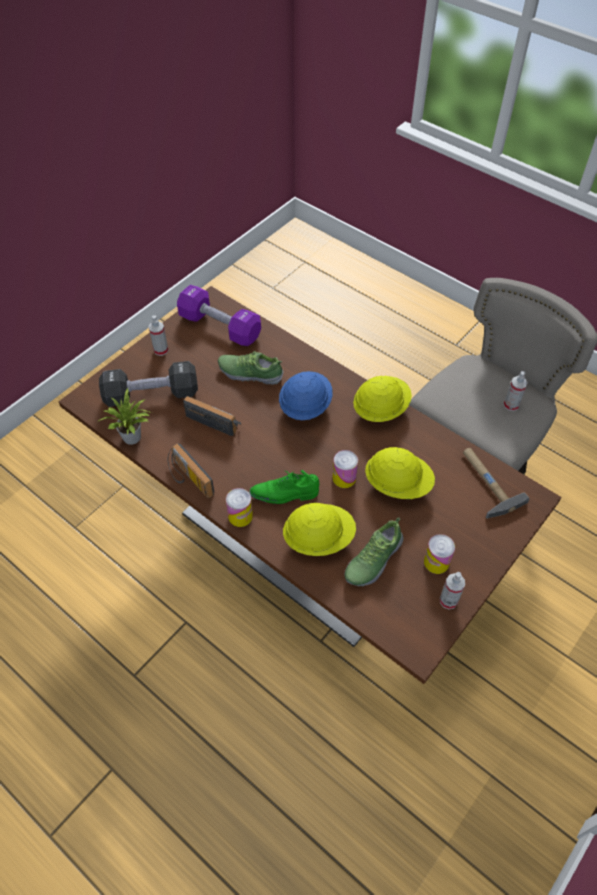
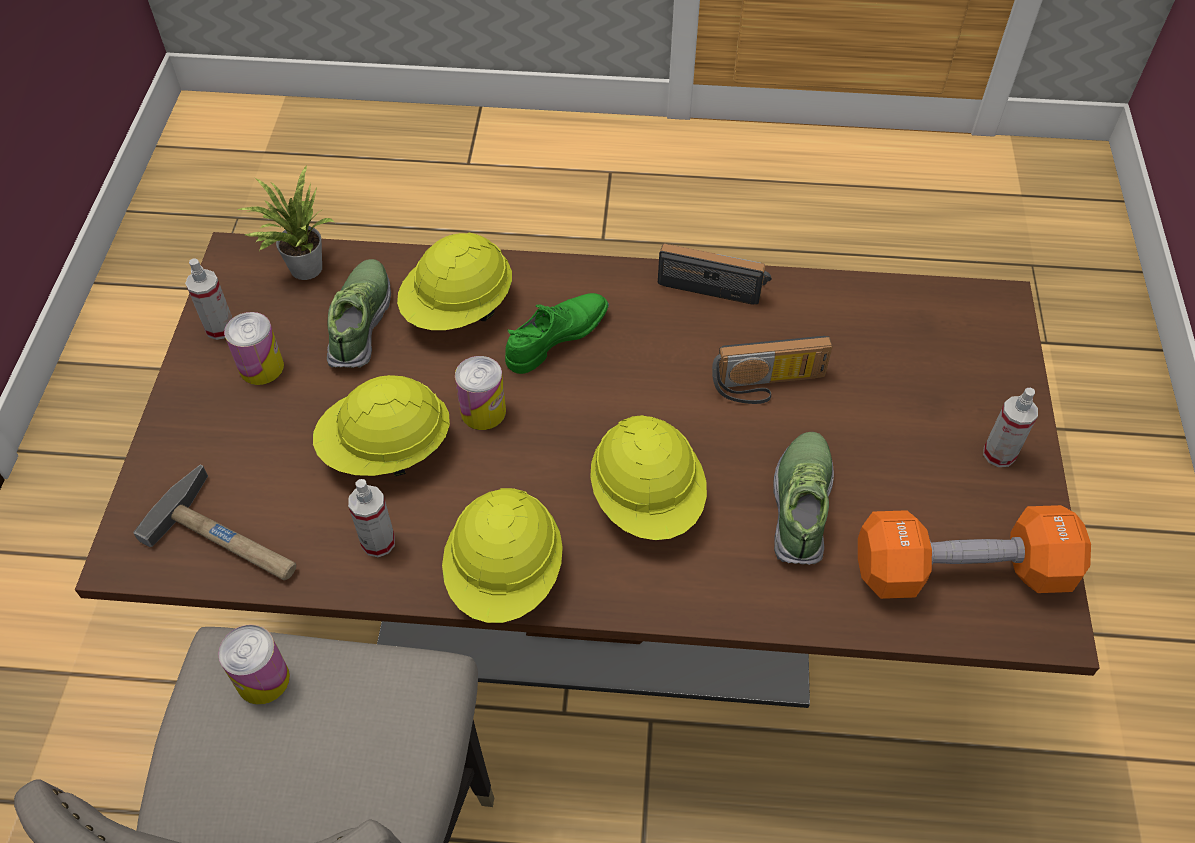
camera: 145 degrees right, 0 degrees up
black dumbbell [99,361,198,407] -> none
potted plant [99,388,152,445] -> potted plant moved to [237,165,335,280]
purple dumbbell [177,285,261,346] -> orange dumbbell [858,505,1091,599]
shoe [218,351,283,385] -> shoe turned 60 degrees counterclockwise [773,432,834,565]
can [226,488,253,527] -> can moved to [218,625,290,705]
blue hard hat [279,371,333,420] -> yellow hard hat [590,415,707,540]
spray bottle [504,371,528,411] -> spray bottle moved to [348,479,395,557]

